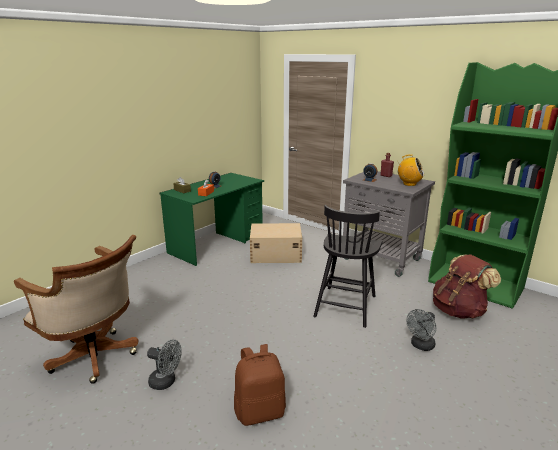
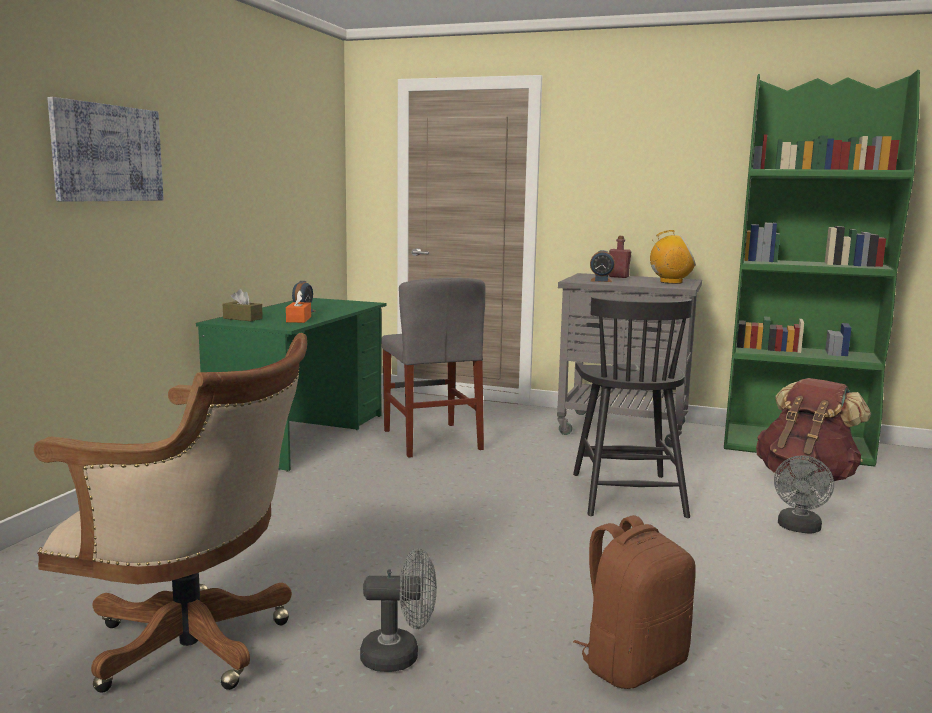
camera: 20 degrees left, 10 degrees down
beige storage box [250,223,302,263] -> grey chair [381,278,485,458]
none -> picture [47,97,164,202]

